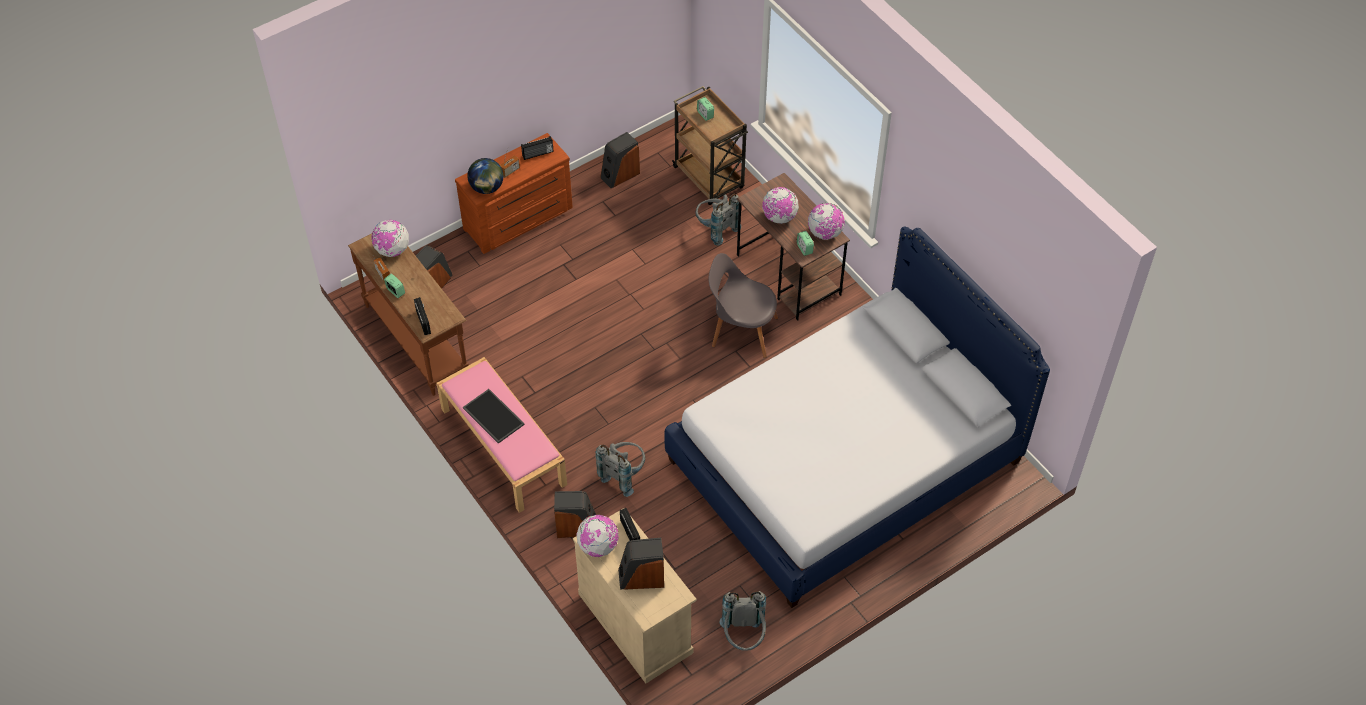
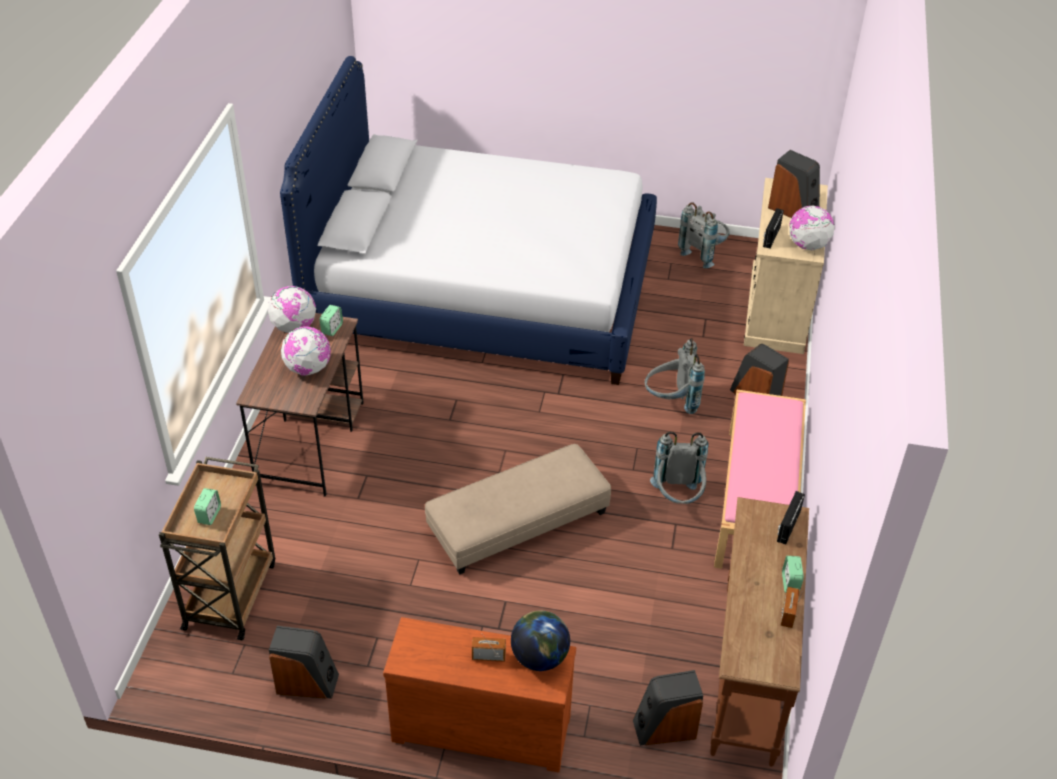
camera: 135 degrees left, 10 degrees down
globe [371,220,409,257] -> none
tray [463,389,525,444] -> none
radio [521,136,554,160] -> none
grey backpack [696,194,741,246] -> grey backpack moved to [650,431,709,504]
grey chair [708,253,778,358] -> none
none -> beige ottoman [425,444,611,575]

